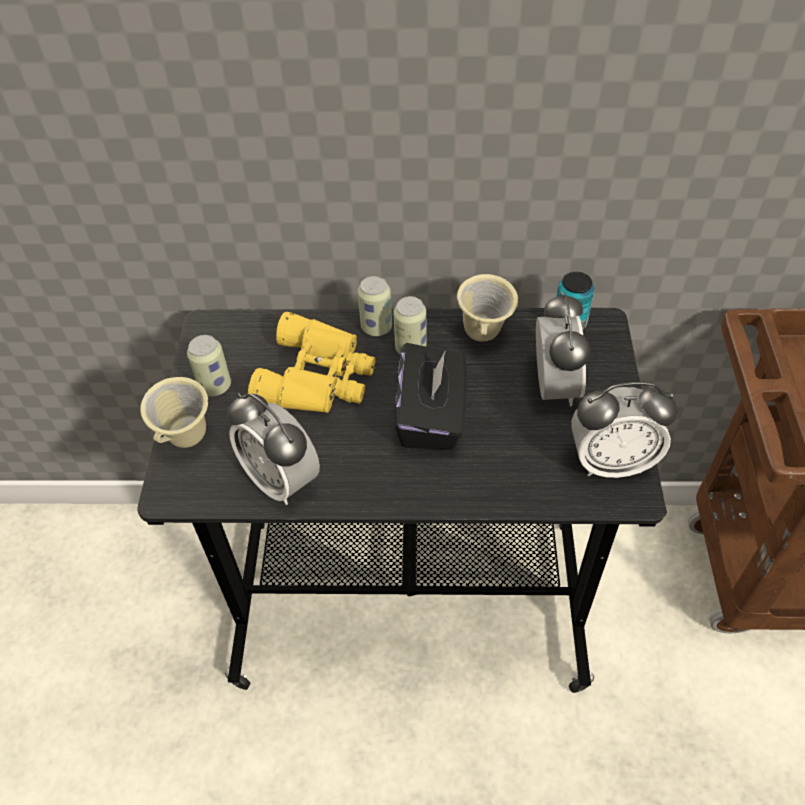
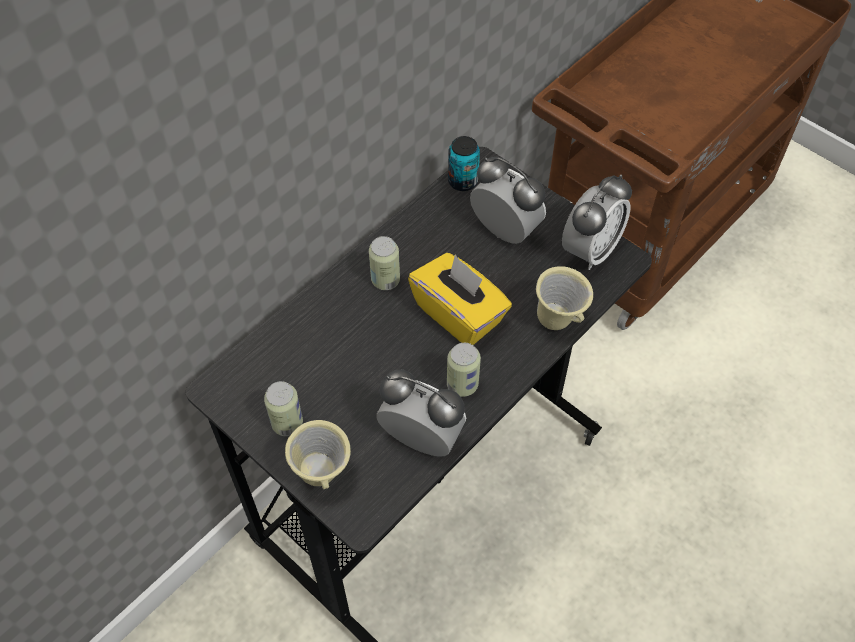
camera: 50 degrees left, 5 degrees up
alarm clock [227,393,320,505] -> alarm clock turned 150 degrees counterclockwise [376,369,466,457]
yellow binoculars [248,312,376,413] -> none
can [358,276,392,336] -> can moved to [447,343,481,397]
black tissue box [395,343,467,450] -> yellow tissue box [408,253,512,345]
beige mug [457,274,518,342] -> beige mug moved to [536,266,593,330]

